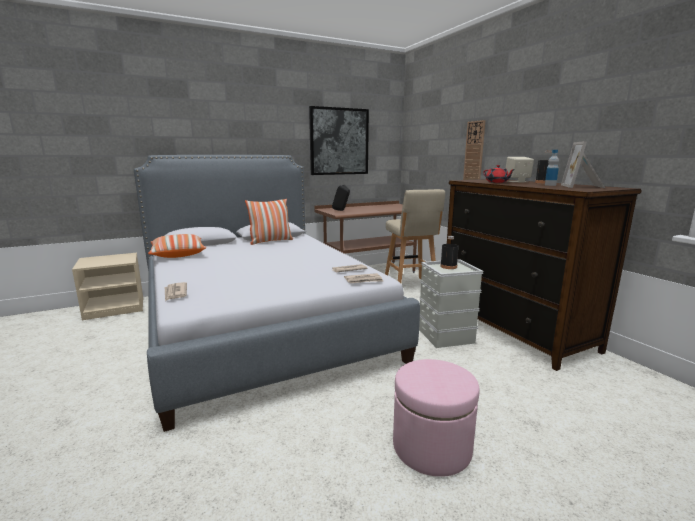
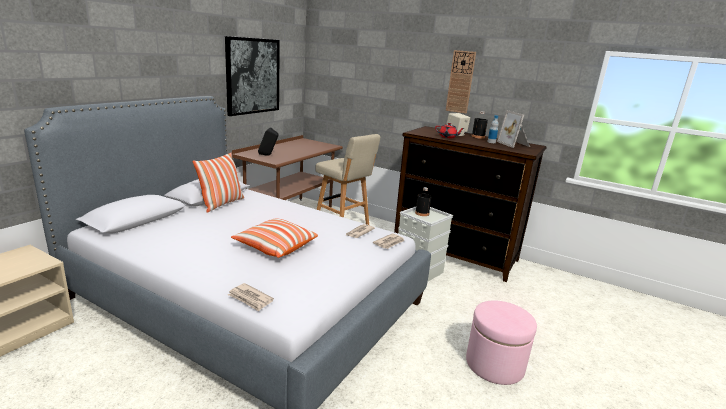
camera: 35 degrees left, 5 degrees up
pillow [148,234,206,258] -> pillow moved to [231,219,318,258]
wall clock [463,120,485,180] -> wall clock moved to [446,50,476,113]

